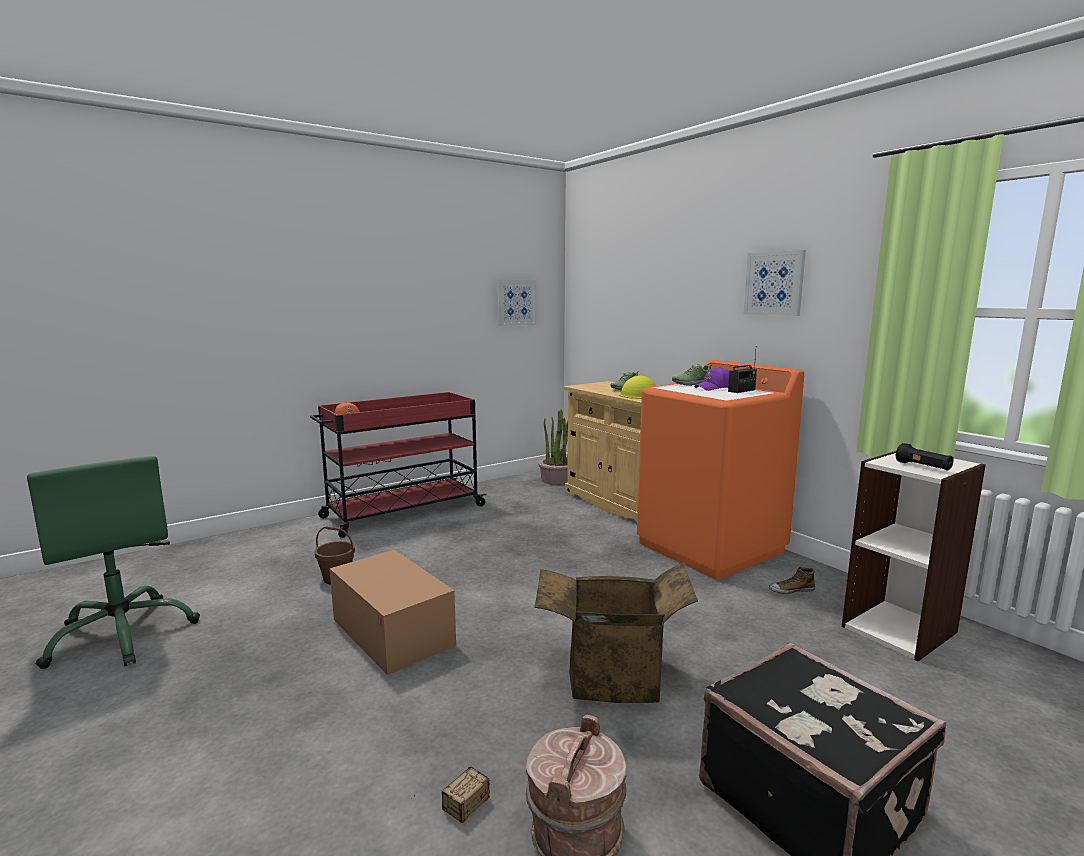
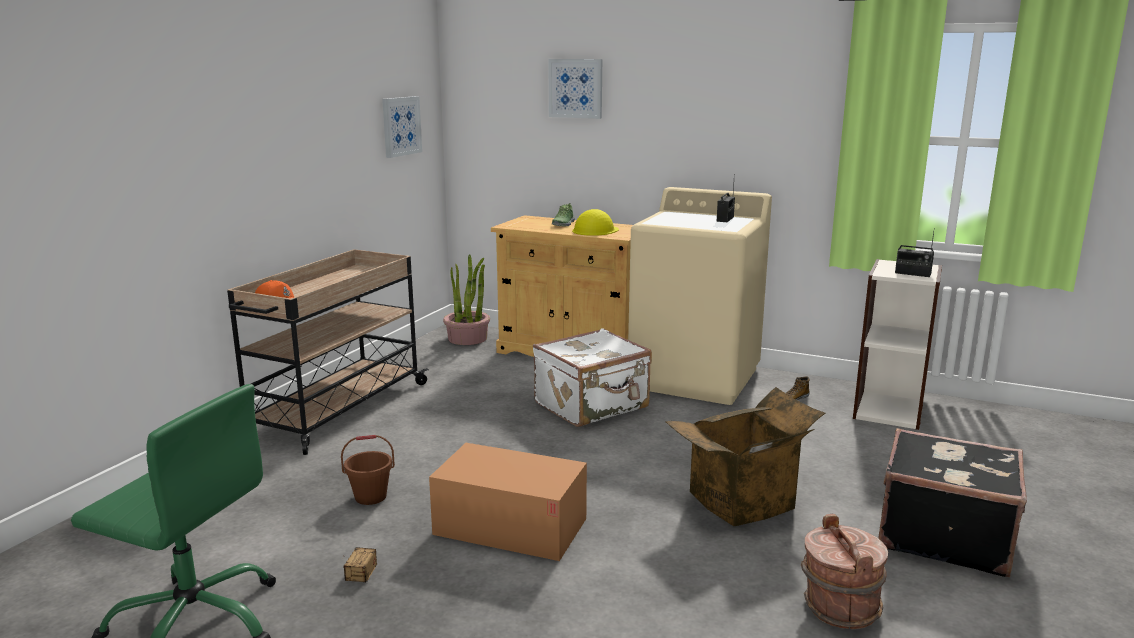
camera: 30 degrees left, 5 degrees up
red cart [310,392,487,538] -> beige cart [227,249,429,455]
storage box [411,766,490,823] -> storage box moved to [343,547,377,582]
orange washing machine [637,360,804,580] -> beige washing machine [628,187,772,405]
shoe [672,364,712,386] -> none
purple cap [695,367,729,391] -> none
picture [744,250,806,316] -> picture moved to [548,59,602,119]
black flashlight [896,443,954,470] -> radio [895,228,935,277]
none -> white suitcase [533,328,652,427]

